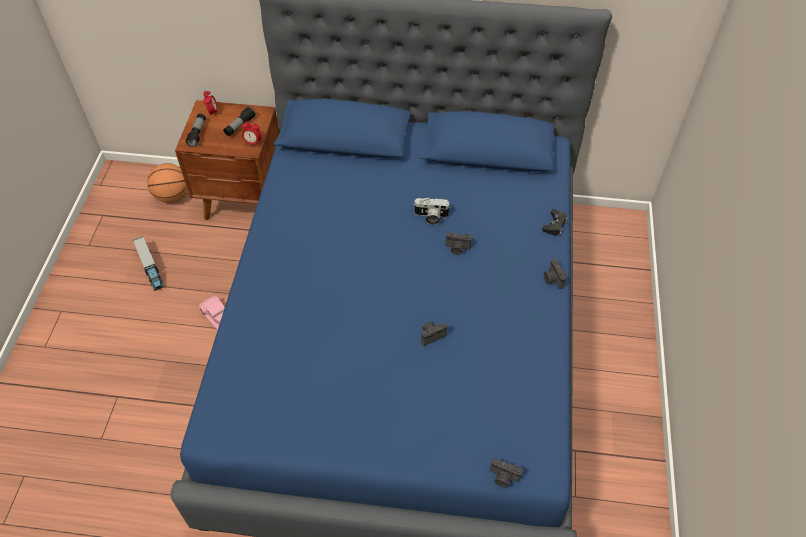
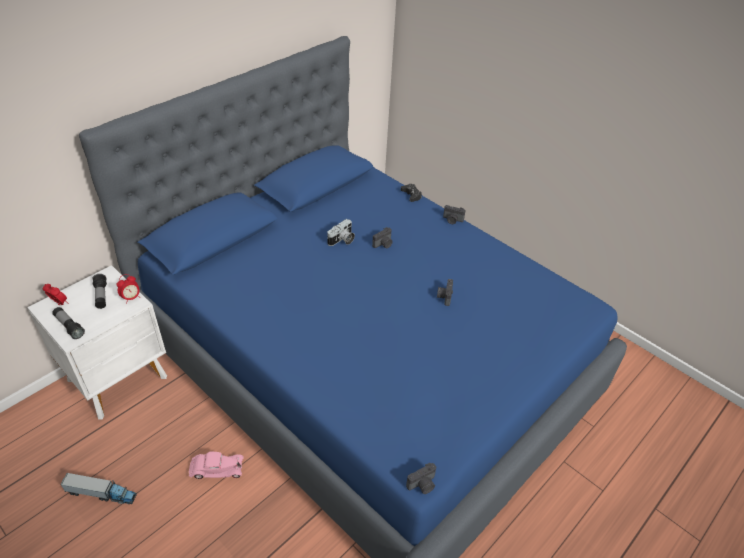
camera: 55 degrees left, 10 degrees down
basketball [147,163,188,203] -> none
brown nightstand [175,100,279,220] -> white nightstand [27,265,167,419]
camera [490,458,523,488] -> camera moved to [406,463,436,494]

